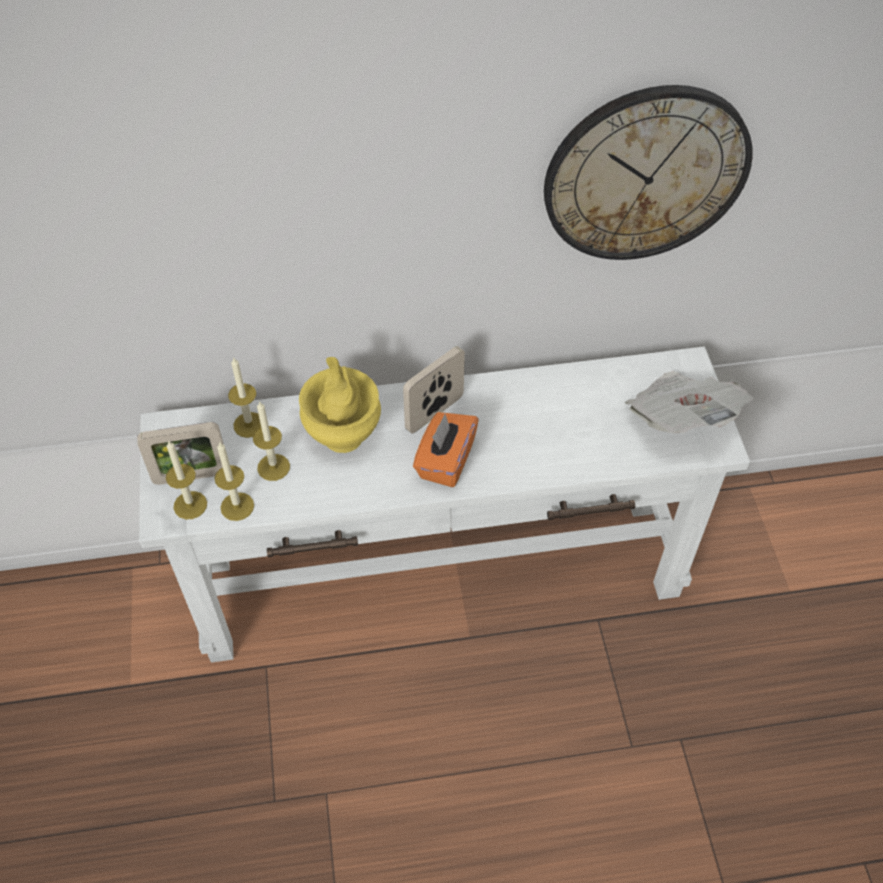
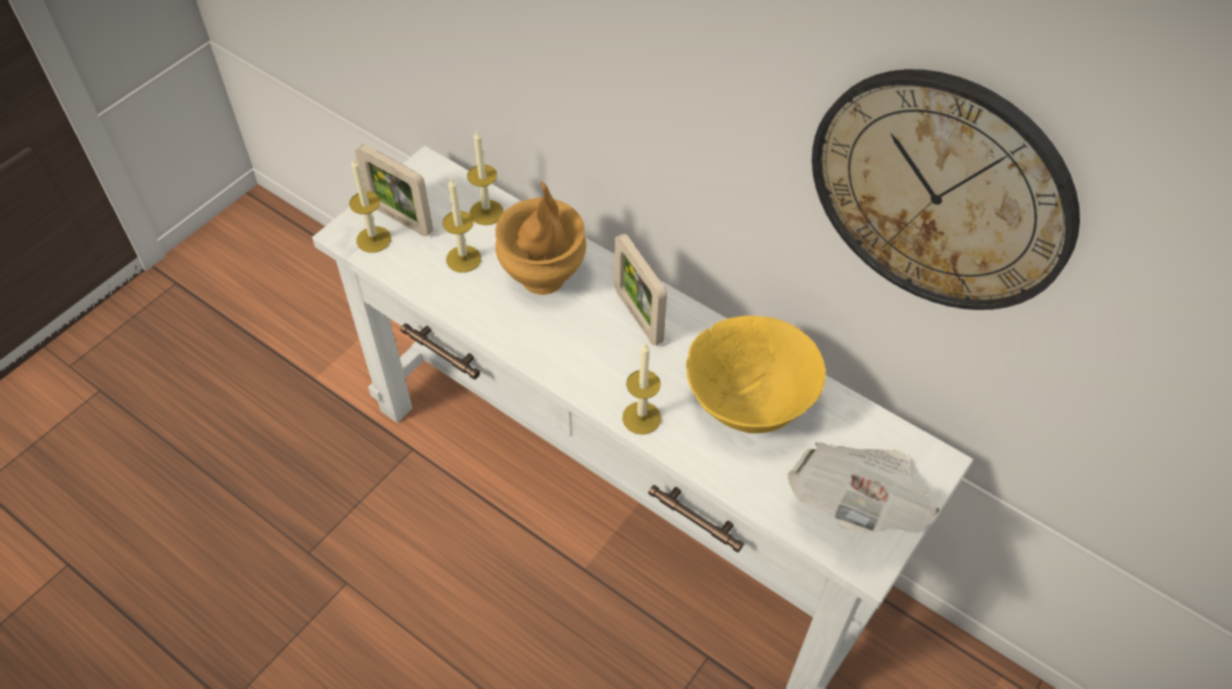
camera: 45 degrees right, 0 degrees up
candle [214,443,254,521] -> candle moved to [622,342,661,435]
yellow vase [299,357,381,453] -> brown vase [495,182,586,295]
picture frame [403,346,465,434] -> picture frame turned 120 degrees counterclockwise [614,233,667,346]
orange tissue box [413,412,479,487] -> none
none -> yellow bowl [686,316,826,433]

